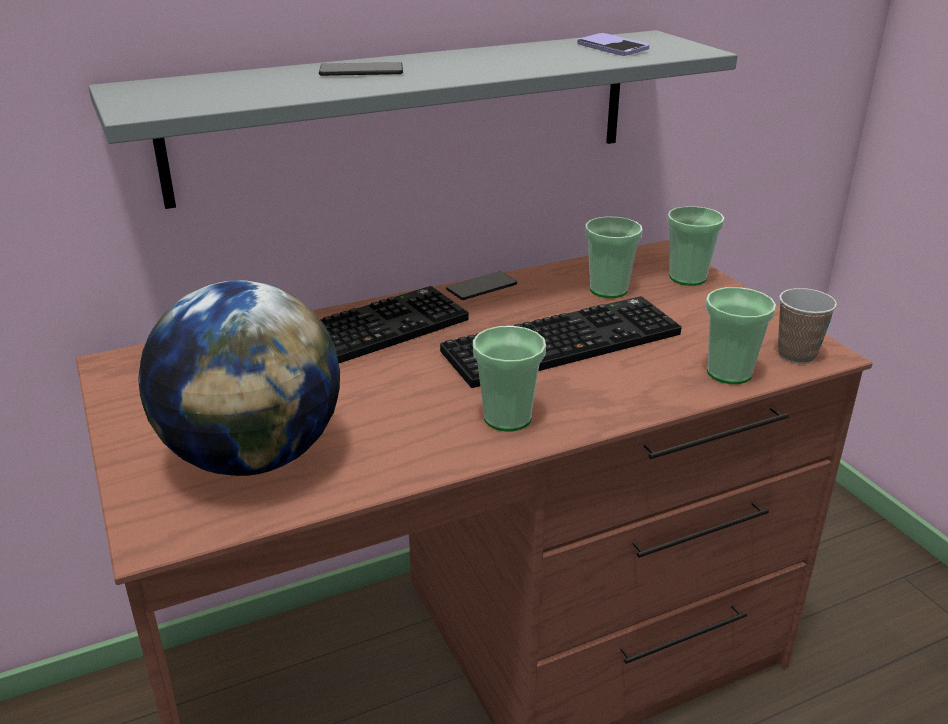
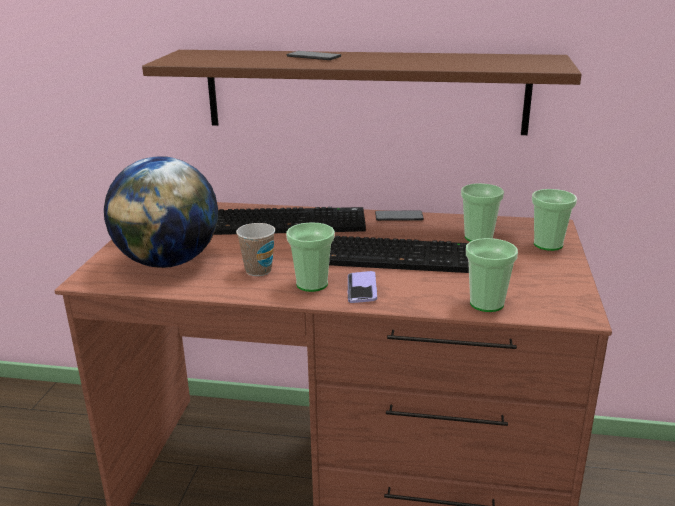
camera: 35 degrees right, 5 degrees down
grey shelf [88,30,738,209] -> brown shelf [142,50,582,135]
phone [577,33,649,56] -> phone moved to [348,271,377,303]
cup [778,288,837,364] -> cup moved to [236,223,275,276]

